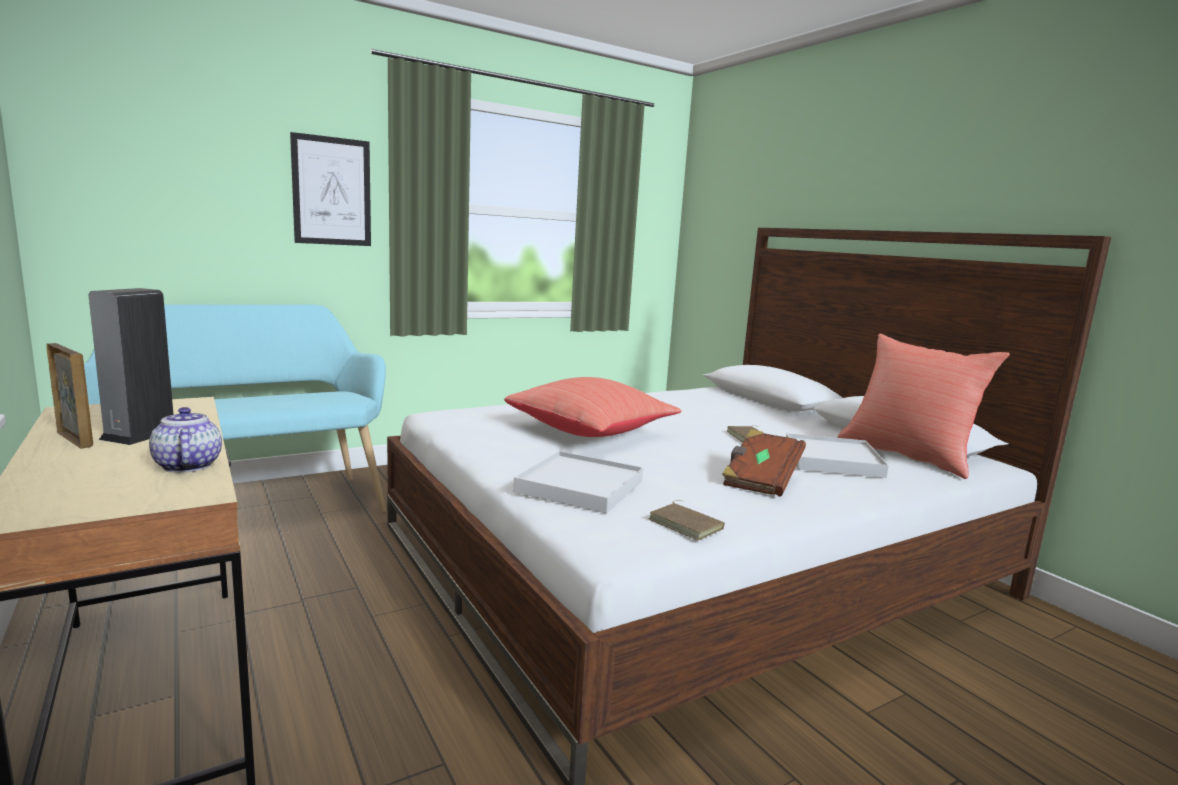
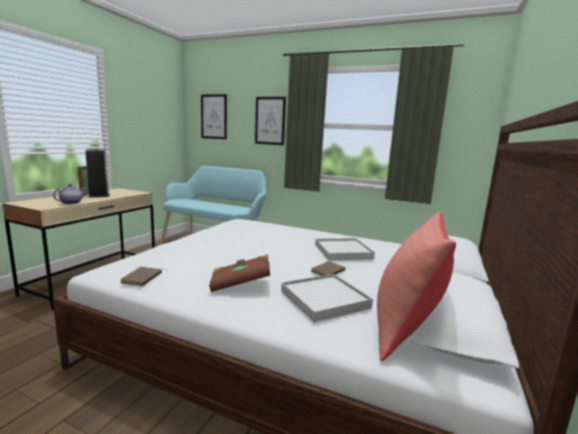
camera: 55 degrees right, 0 degrees up
red pillow [504,377,682,437] -> none
white tray [514,451,643,514] -> white tray moved to [315,238,375,260]
none -> picture [201,94,227,139]

